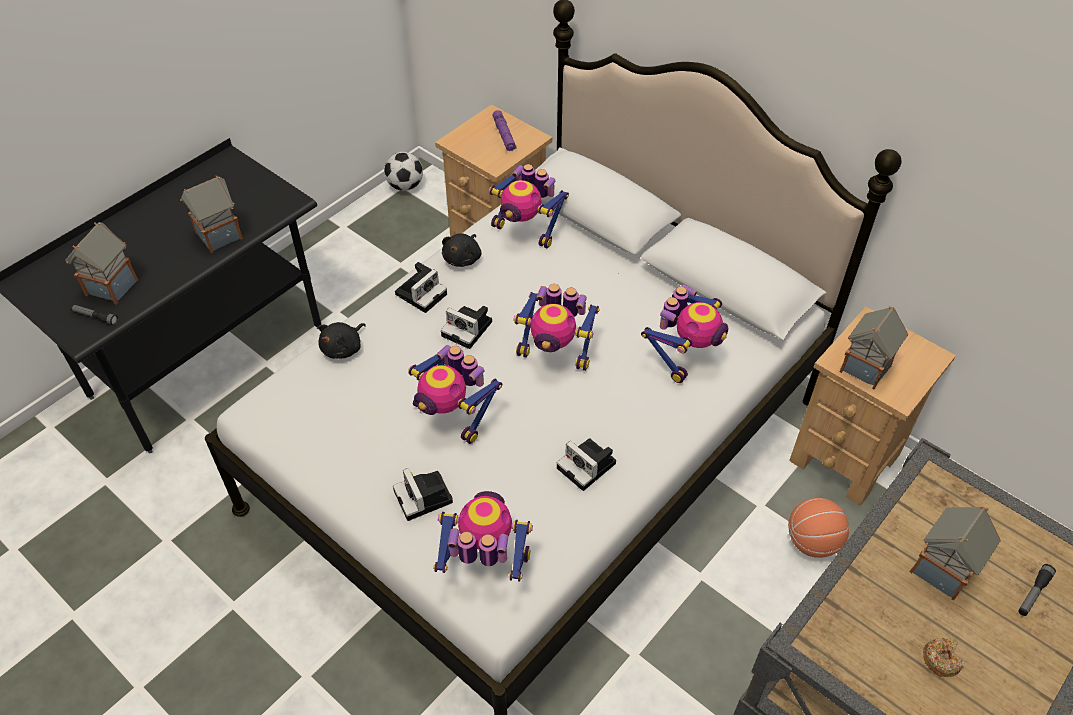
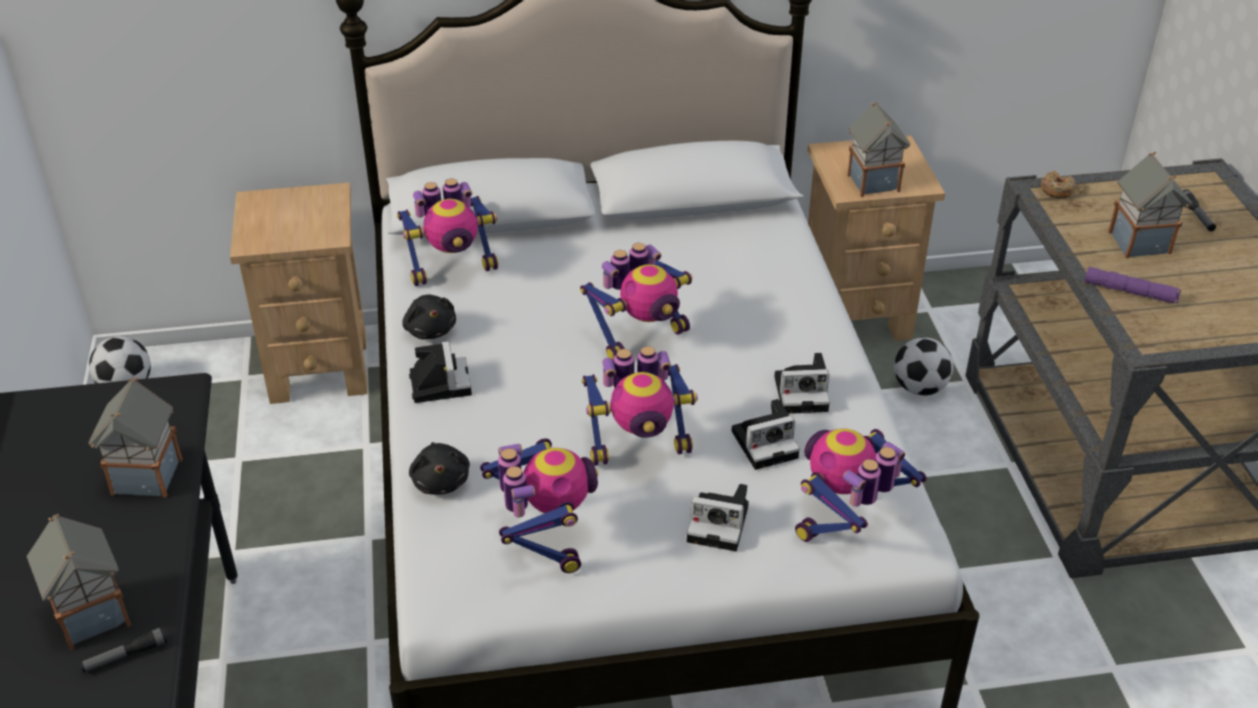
camera: 50 degrees left, 10 degrees down
camera [441,306,492,349] -> camera moved to [732,399,800,470]
purple flashlight [492,110,517,151] -> purple flashlight moved to [1084,267,1181,304]
toy robot [641,285,728,383] -> toy robot moved to [480,438,598,573]
basketball [788,498,849,558] -> football [894,338,954,396]
donut [923,638,964,677] -> donut moved to [1041,171,1076,199]

